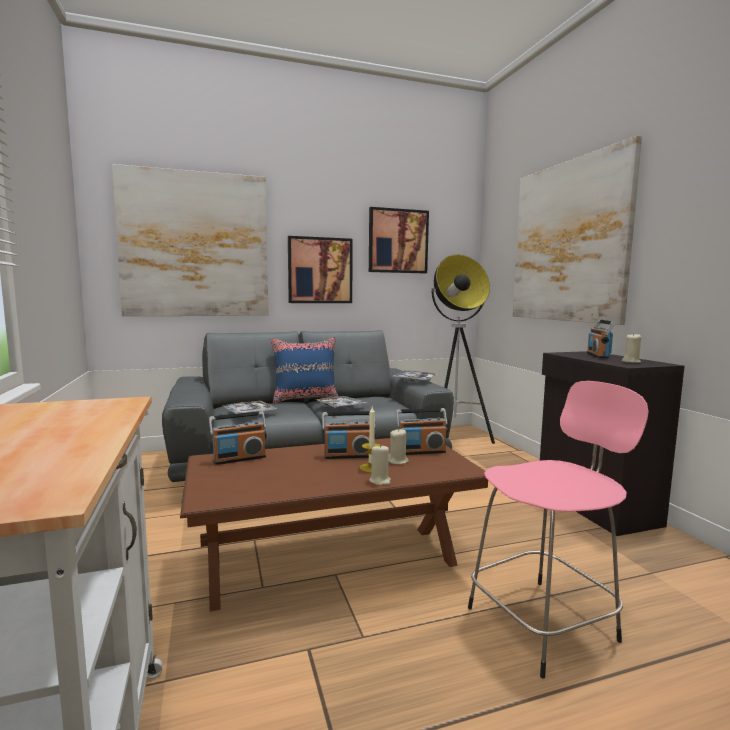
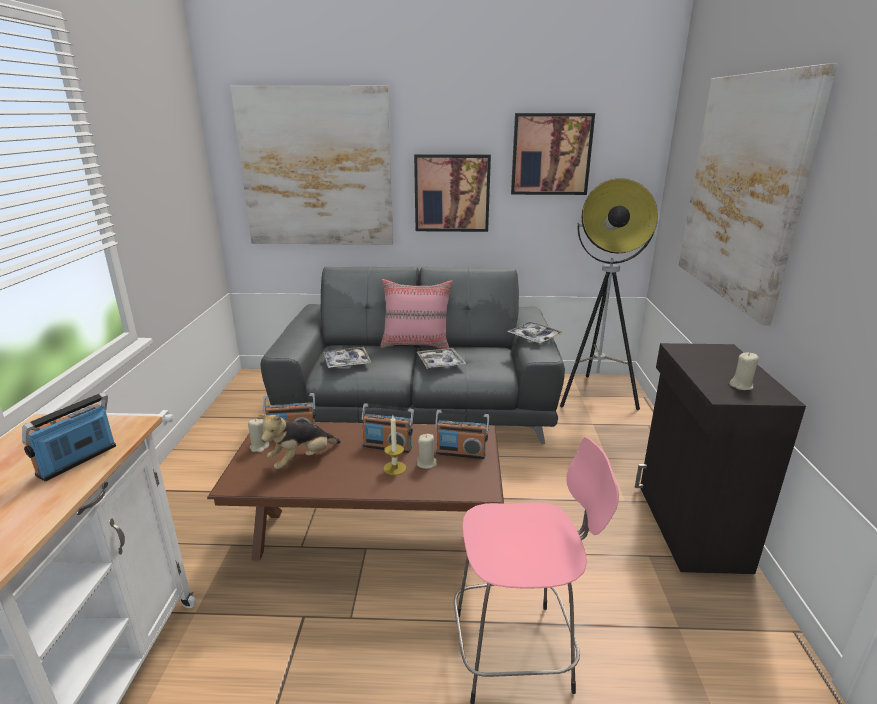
camera: 20 degrees right, 15 degrees up
blue pillow [270,337,339,403] -> pink pillow [380,279,453,349]
beige candle [369,444,391,485] -> beige candle moved to [248,419,269,452]
radio [587,320,616,358] -> radio moved to [22,392,116,481]
none -> plush toy [259,414,341,469]

